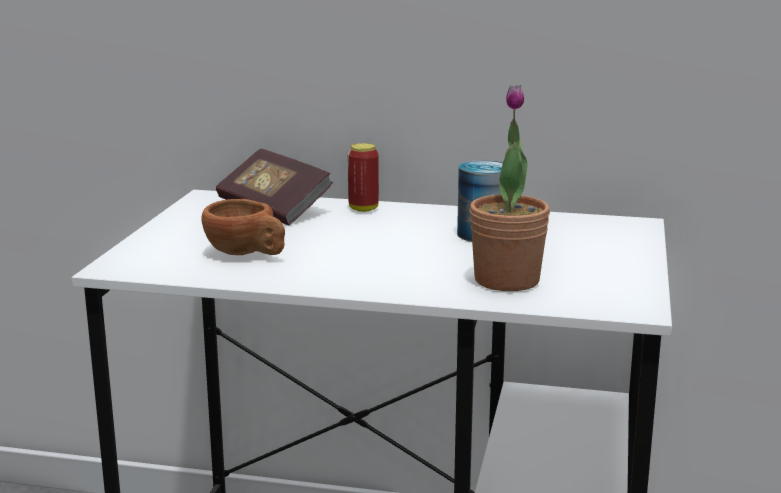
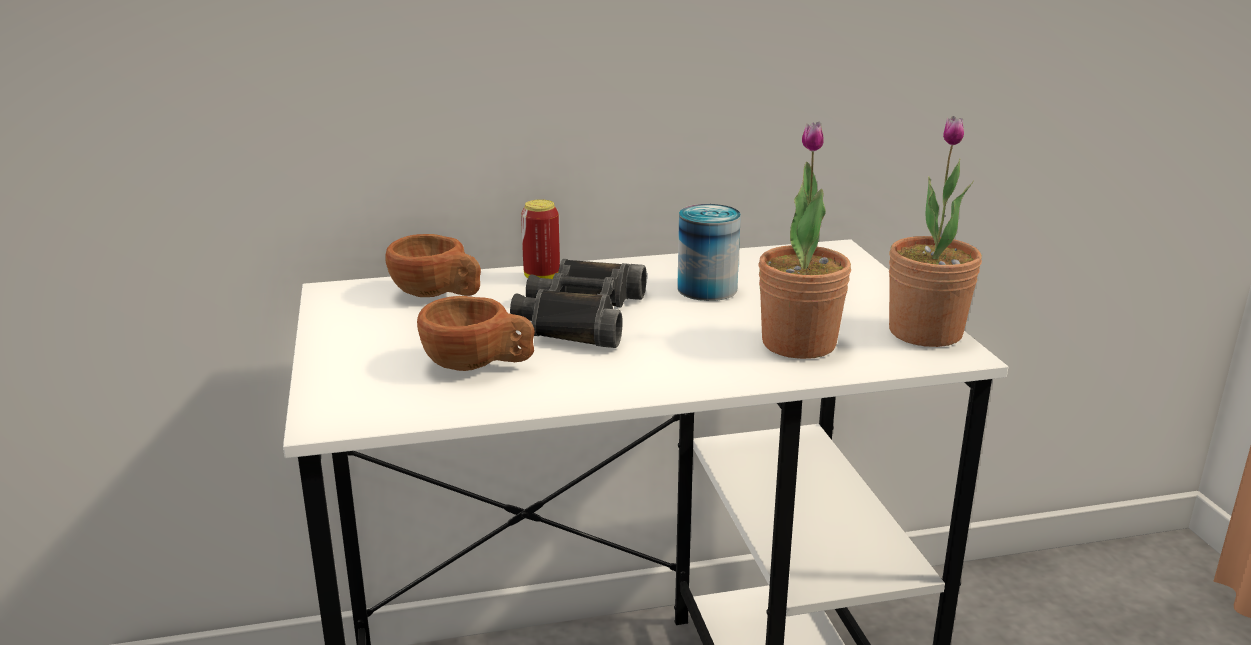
camera: 25 degrees left, 5 degrees up
book [216,148,333,225] -> brown cup [385,234,481,297]
none -> black binoculars [510,259,647,348]
none -> potted plant [889,116,982,347]

